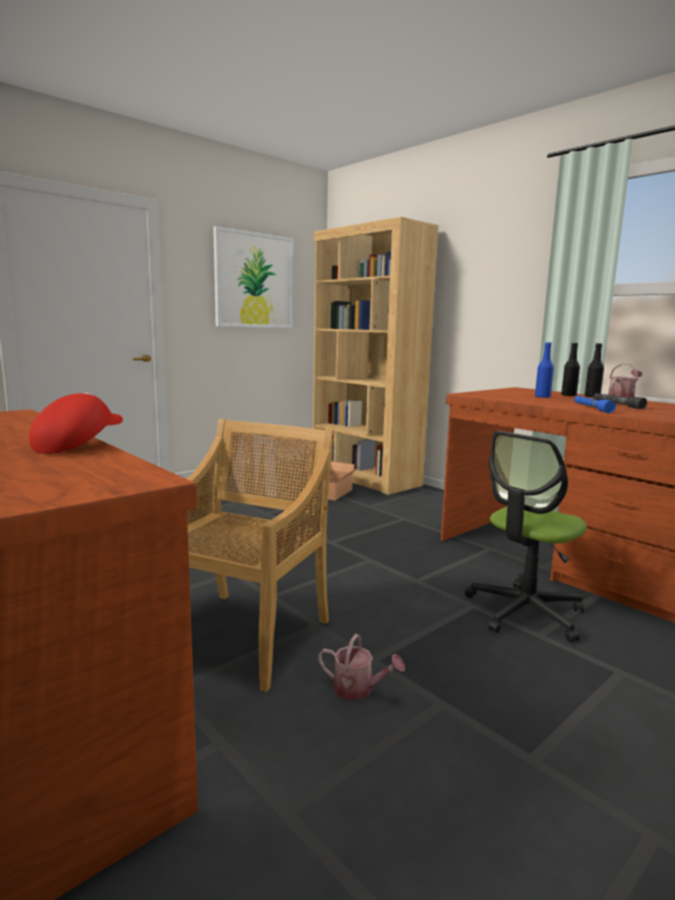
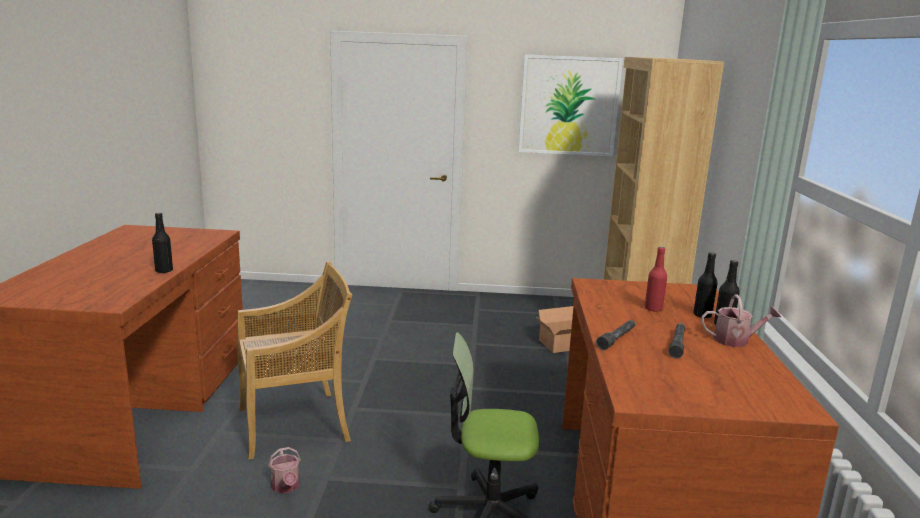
camera: 45 degrees right, 5 degrees up
red cap [29,392,123,454] -> black bottle [152,213,173,273]
blue bottle [535,342,554,398] -> red bottle [645,247,667,312]
blue flashlight [574,396,616,413] -> grey flashlight [596,320,635,350]

